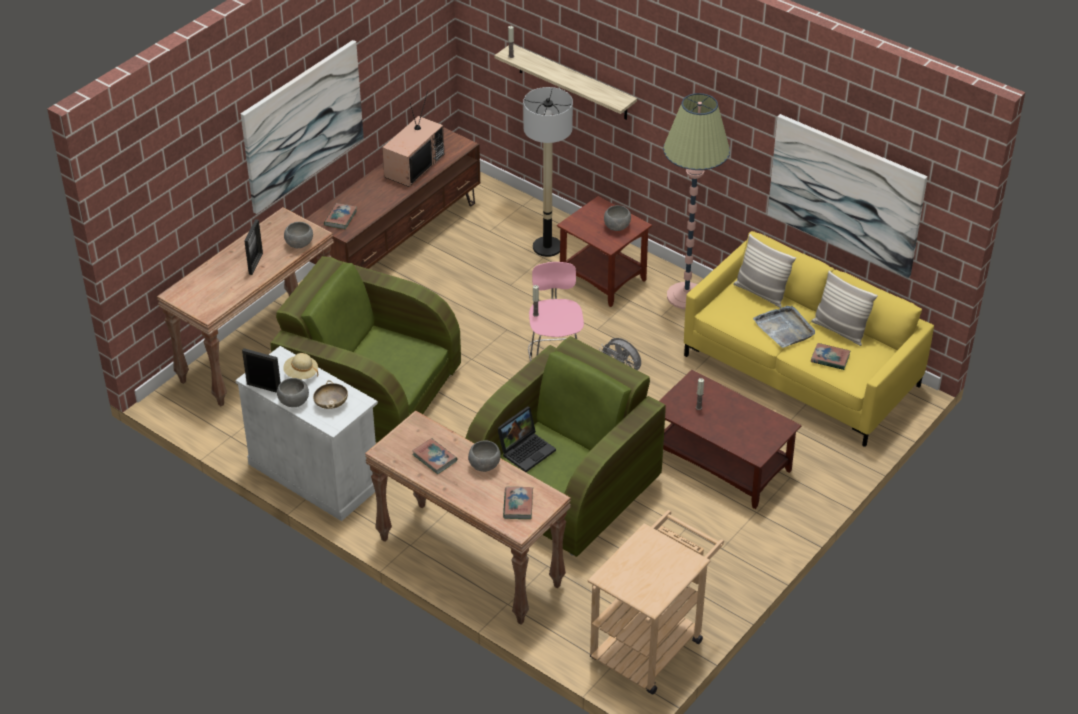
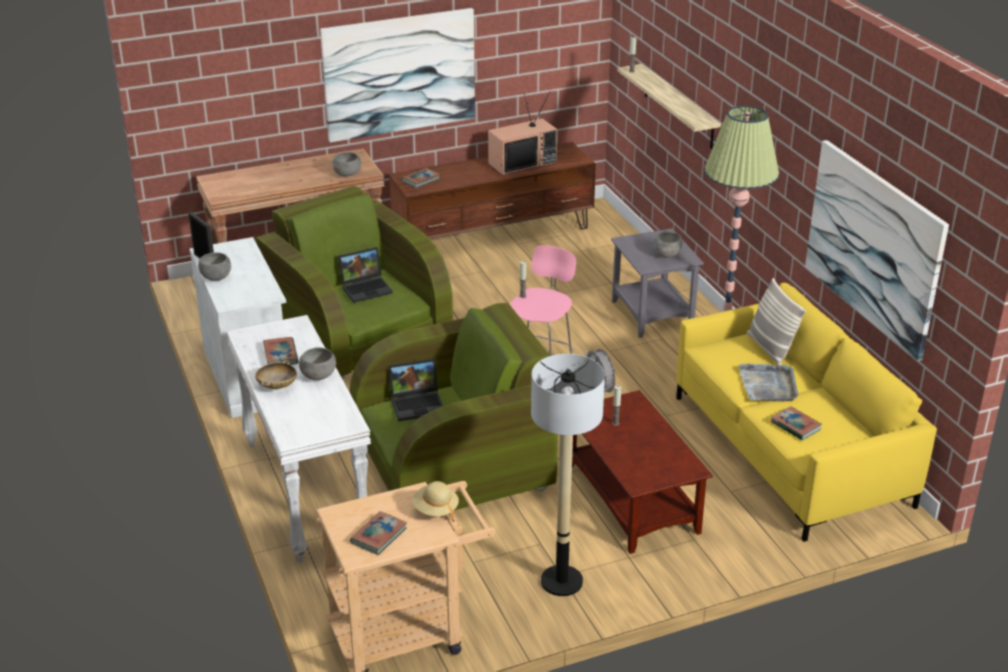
camera: 30 degrees right, 10 degrees down
picture frame [244,219,263,275] -> none
beige hat [283,353,318,379] -> beige hat moved to [412,481,459,520]
beige bowl [313,380,348,409] -> beige bowl moved to [255,360,297,389]
brown console table [365,410,571,625] -> white console table [227,315,371,563]
book [503,487,533,519] -> book moved to [350,511,407,555]
floor lamp [523,87,573,257] -> floor lamp moved to [531,354,605,596]
brown side table [557,196,652,307] -> grey side table [611,228,704,338]
pillow [811,270,878,346] -> none
none -> laptop [338,247,393,303]

